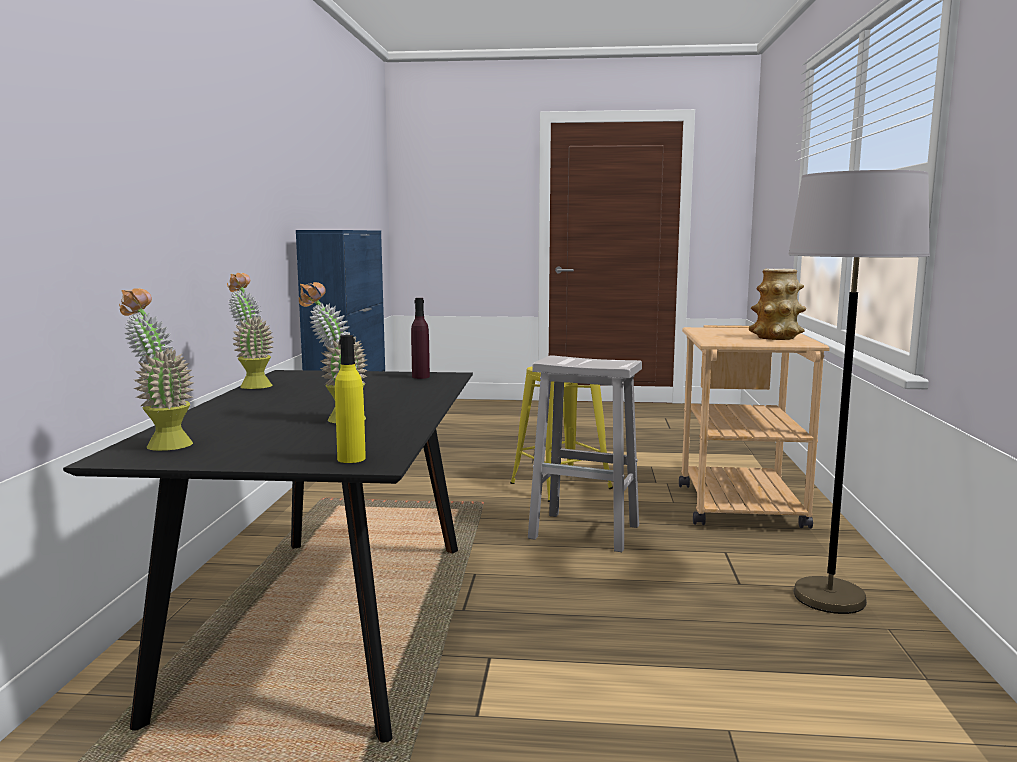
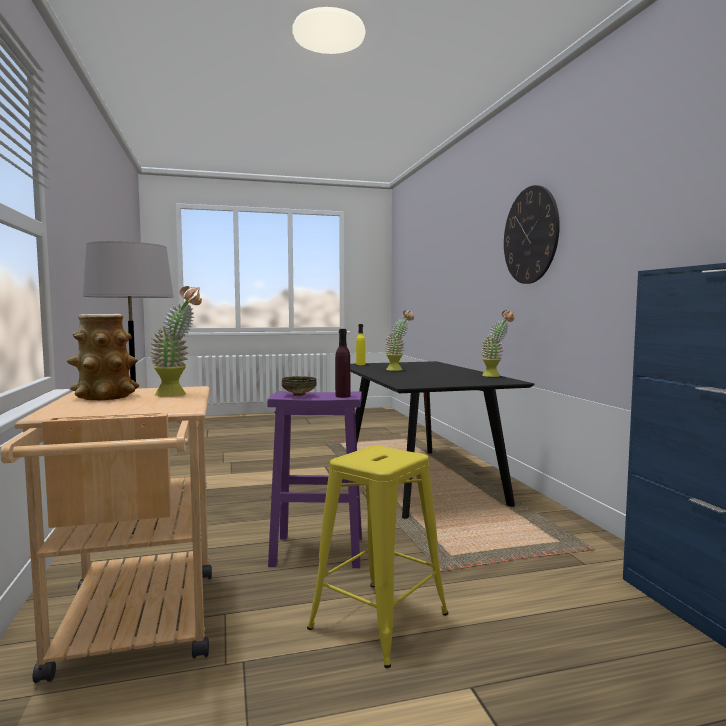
camera: 160 degrees right, 5 degrees down
potted plant [119,288,194,451] -> potted plant moved to [150,286,202,397]
purple bottle [411,298,430,379] -> purple bottle moved to [335,329,350,398]
white stool [528,355,642,552] -> purple stool [267,391,362,568]
none -> bowl [282,376,317,396]
none -> wall clock [504,185,560,284]

